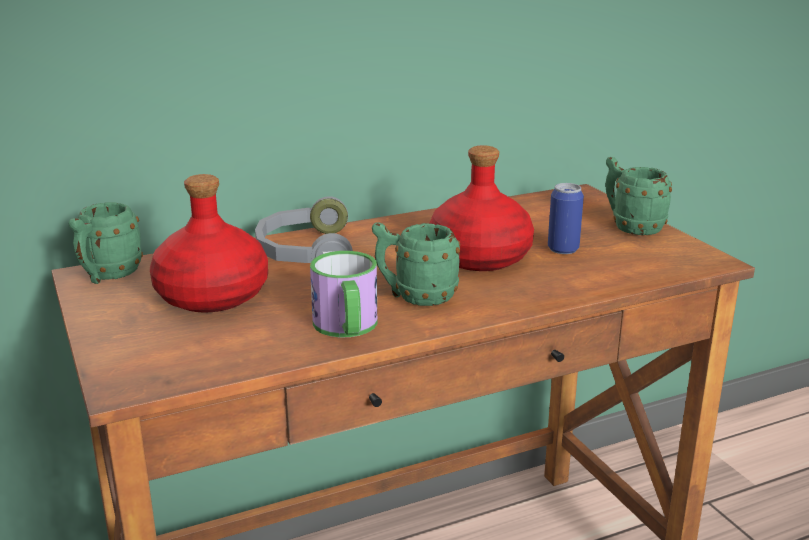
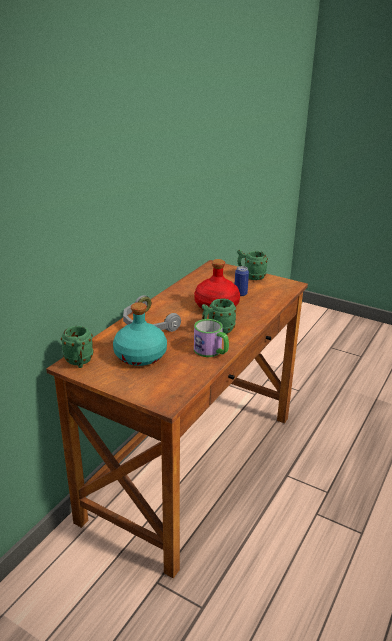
camera: 35 degrees left, 5 degrees up
red bottle [150,174,268,312] -> turquoise bottle [113,302,167,366]

